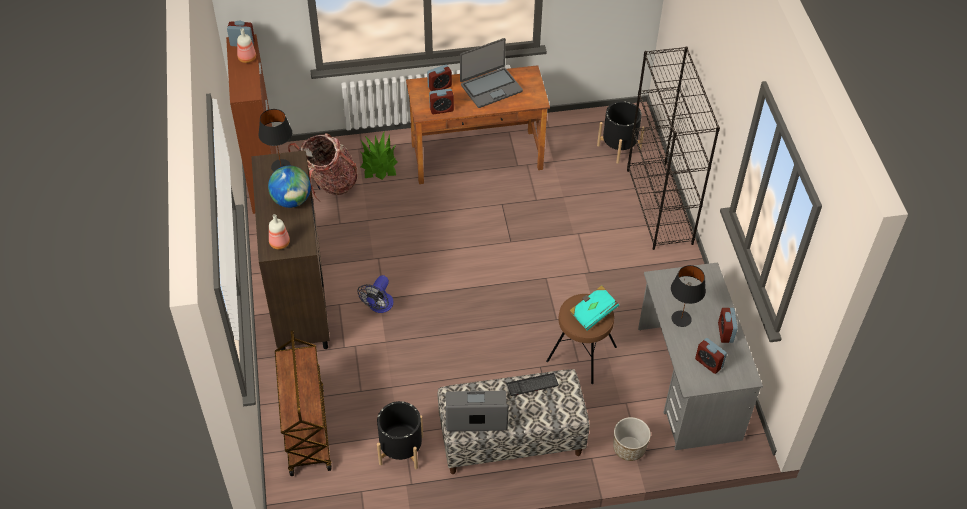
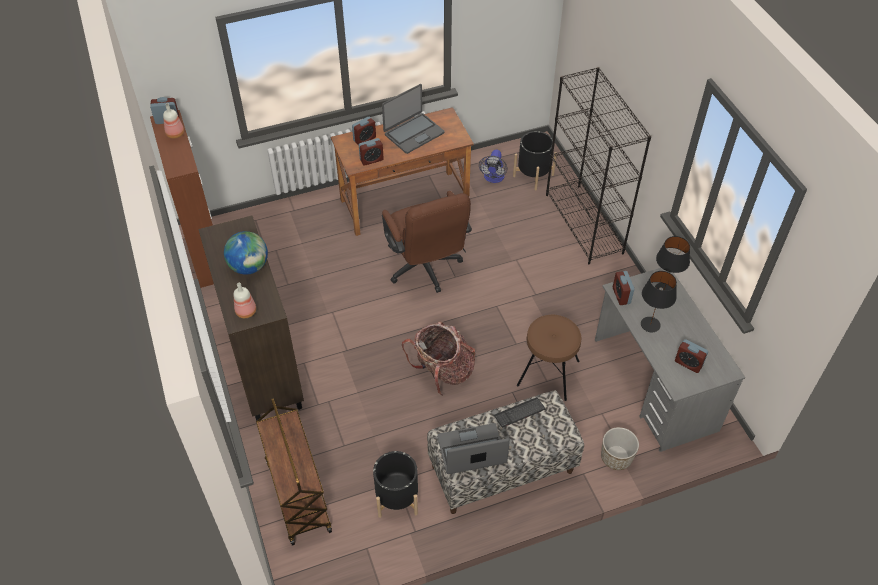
camera: 10 degrees left, 0 degrees up
black table lamp [258,109,292,172] -> black table lamp moved to [655,236,690,291]
backpack [288,133,357,201] -> backpack moved to [402,322,475,396]
fan [358,275,393,313] -> fan moved to [479,150,507,183]
potted plant [361,132,398,180] -> none
turquoise book [569,285,619,331] -> none
alarm clock [718,308,738,343] -> alarm clock moved to [613,271,634,305]
none -> brown office chair [382,191,472,293]

